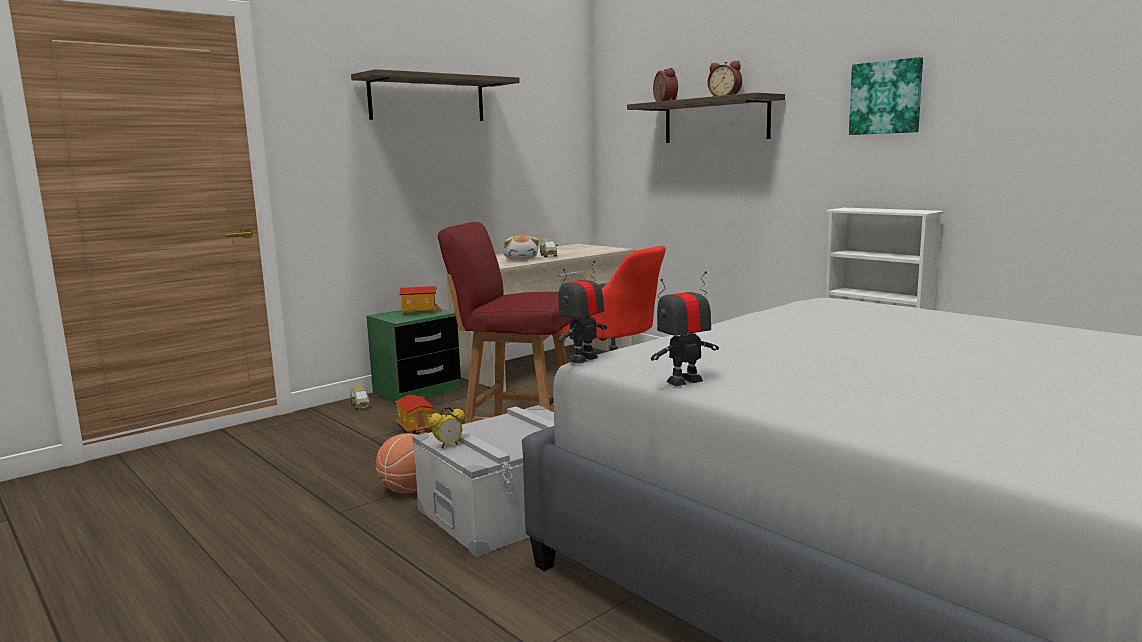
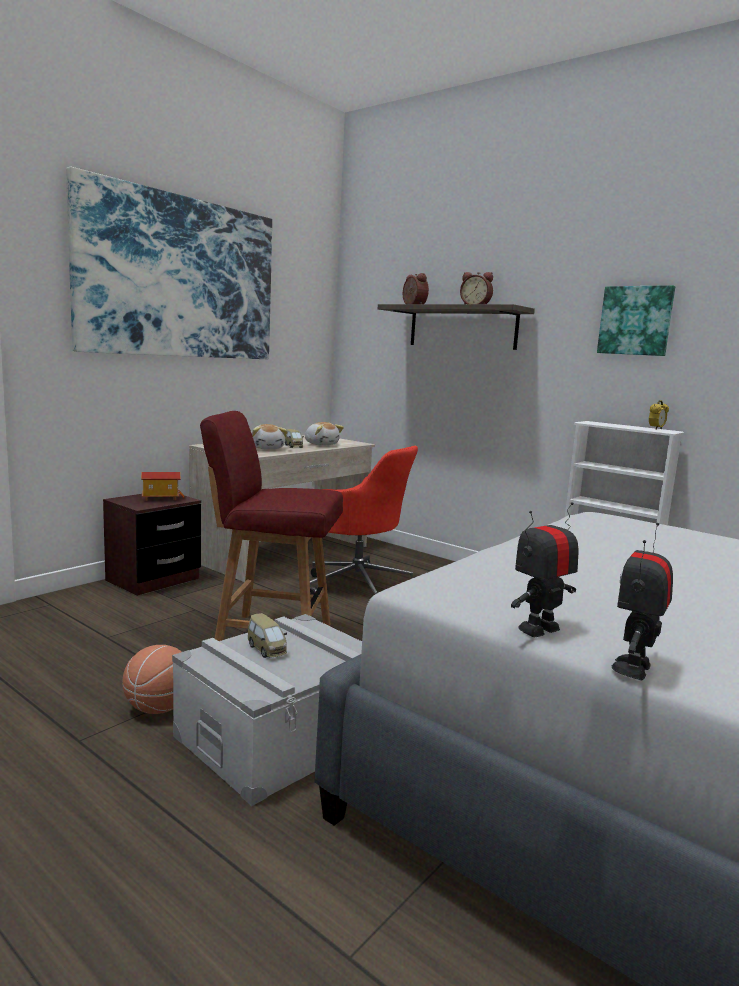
camera: 10 degrees left, 0 degrees up
toy car [350,385,370,409] -> toy car moved to [248,613,287,658]
shelf [351,69,520,121] -> picture [66,167,272,359]
green nightstand [366,308,461,404] -> brown nightstand [103,494,201,596]
toy house [395,395,435,434] -> none
alarm clock [428,406,465,448] -> alarm clock moved to [649,400,669,430]
toy robot [558,261,607,364] -> toy robot moved to [611,523,673,680]
none -> plush toy [305,422,344,446]

